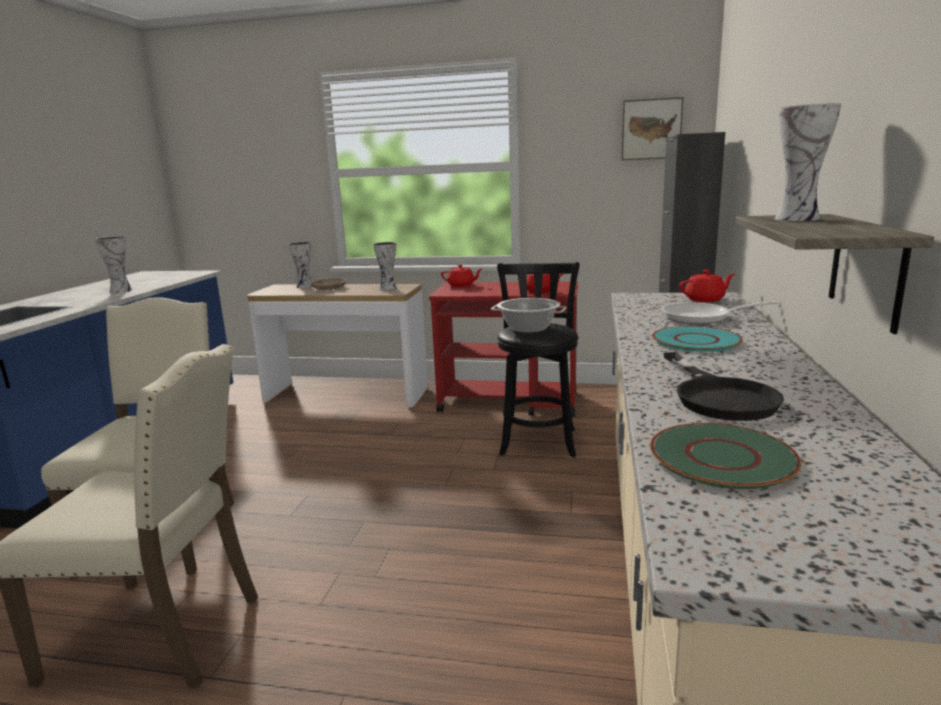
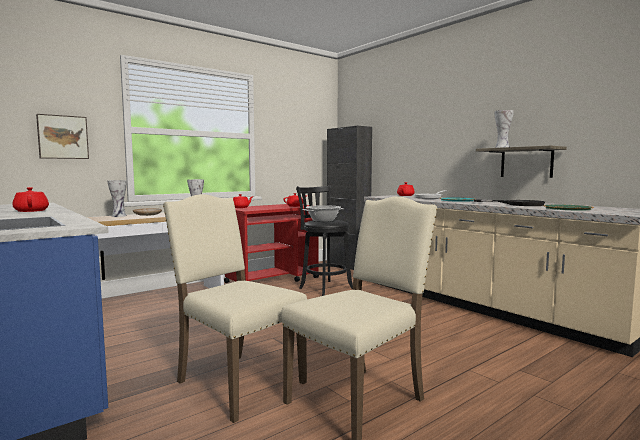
camera: 50 degrees left, 10 degrees down
vase [95,236,132,293] -> red teapot [12,187,49,212]
picture [622,97,683,160] -> picture moved to [36,114,89,159]

